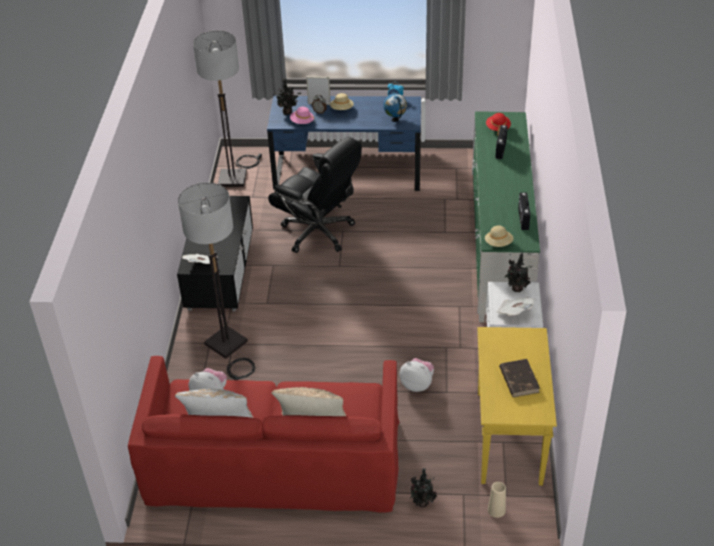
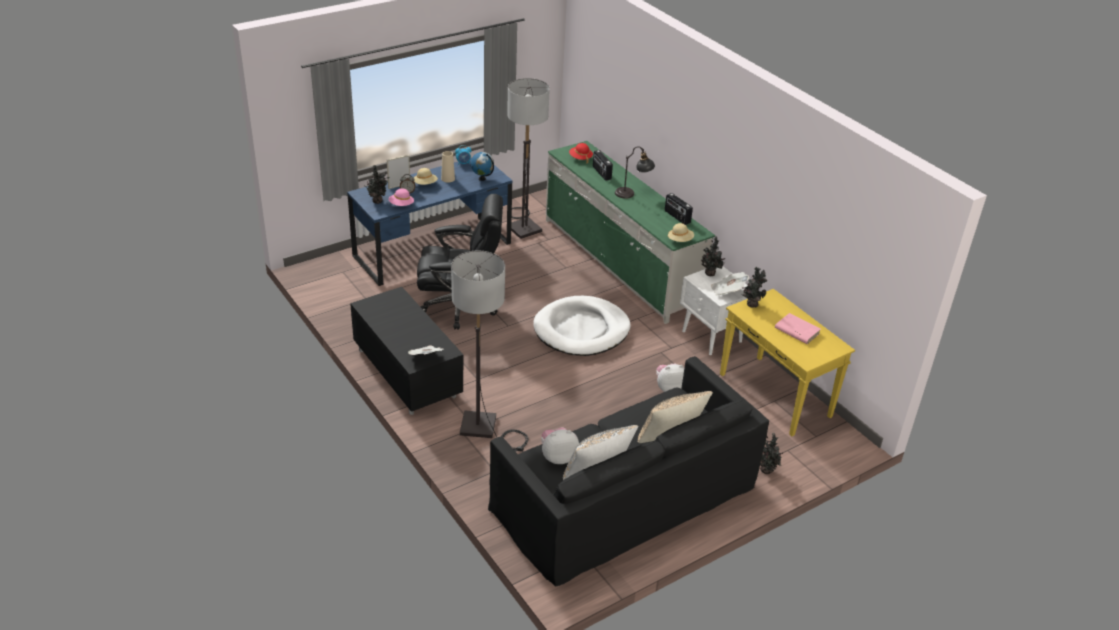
camera: 40 degrees left, 5 degrees down
red sofa [128,356,399,513] -> black sofa [488,356,769,586]
floor lamp [193,31,262,187] -> floor lamp moved to [507,78,550,239]
beige vase [488,482,506,518] -> beige vase moved to [441,151,455,183]
brown book [499,359,540,397] -> pink book [775,313,821,344]
none -> white dog bed [533,296,631,356]
none -> grey table lamp [615,146,655,199]
none -> potted plant [742,267,768,307]

